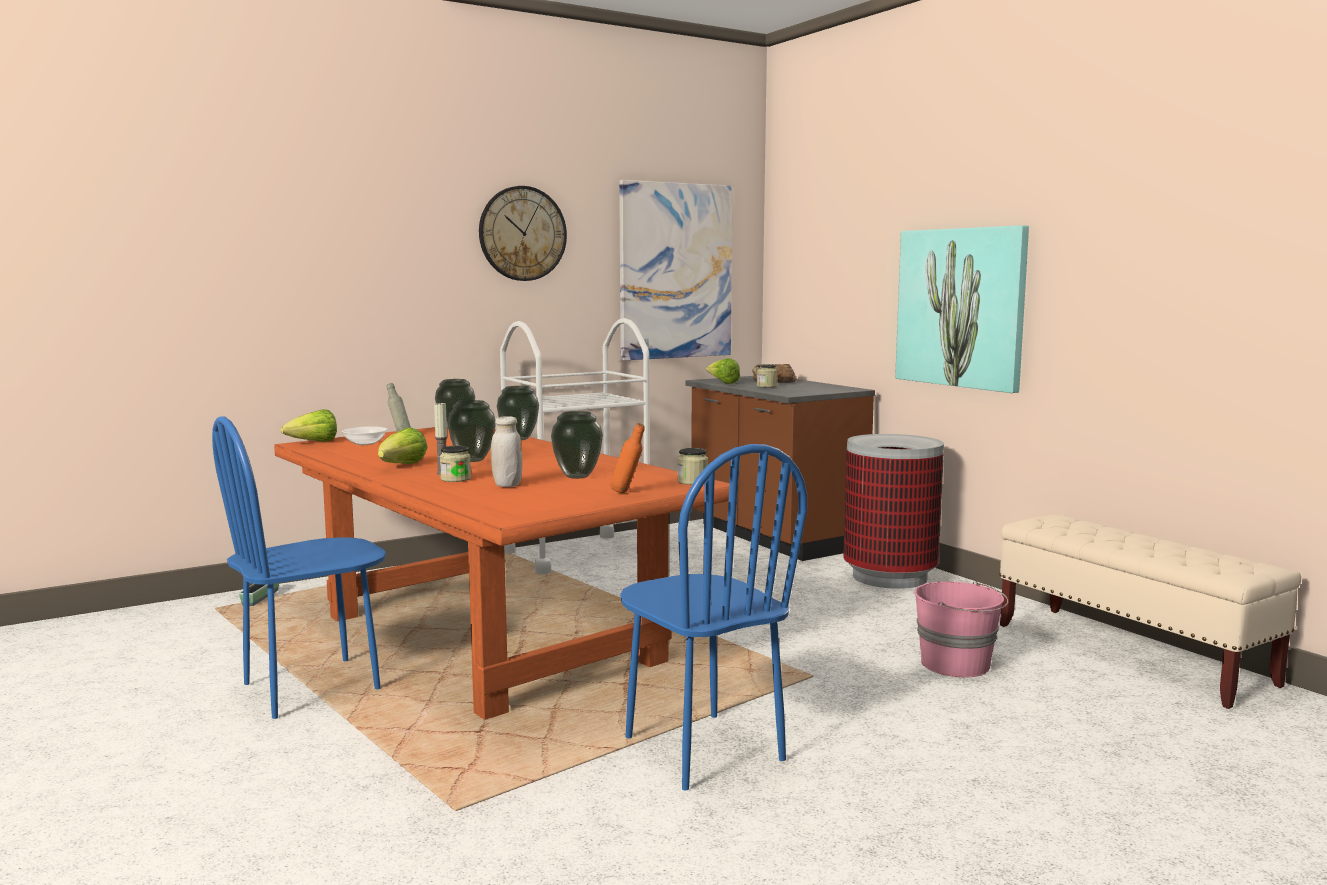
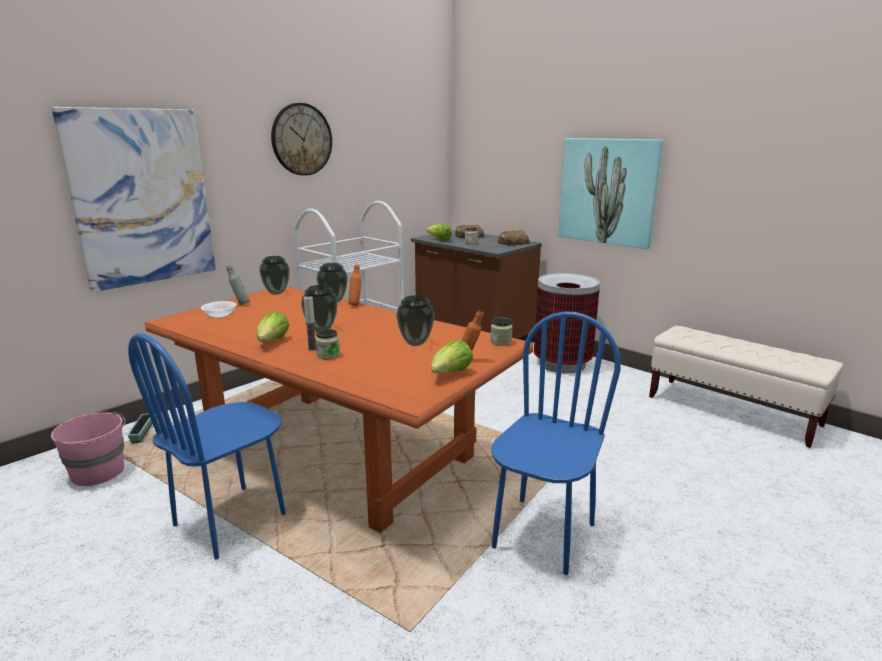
camera: 15 degrees left, 10 degrees up
lettuce [281,409,337,442] -> lettuce moved to [431,339,473,374]
white jar [491,416,522,487] -> none
picture [619,180,733,360] -> picture moved to [51,107,216,292]
blue chair [620,444,807,790] -> blue chair turned 105 degrees counterclockwise [492,311,621,575]
pink bucket [914,581,1009,677] -> pink bucket moved to [51,412,126,486]
none -> orange bottle [349,265,361,306]
none -> bread [498,230,530,245]

